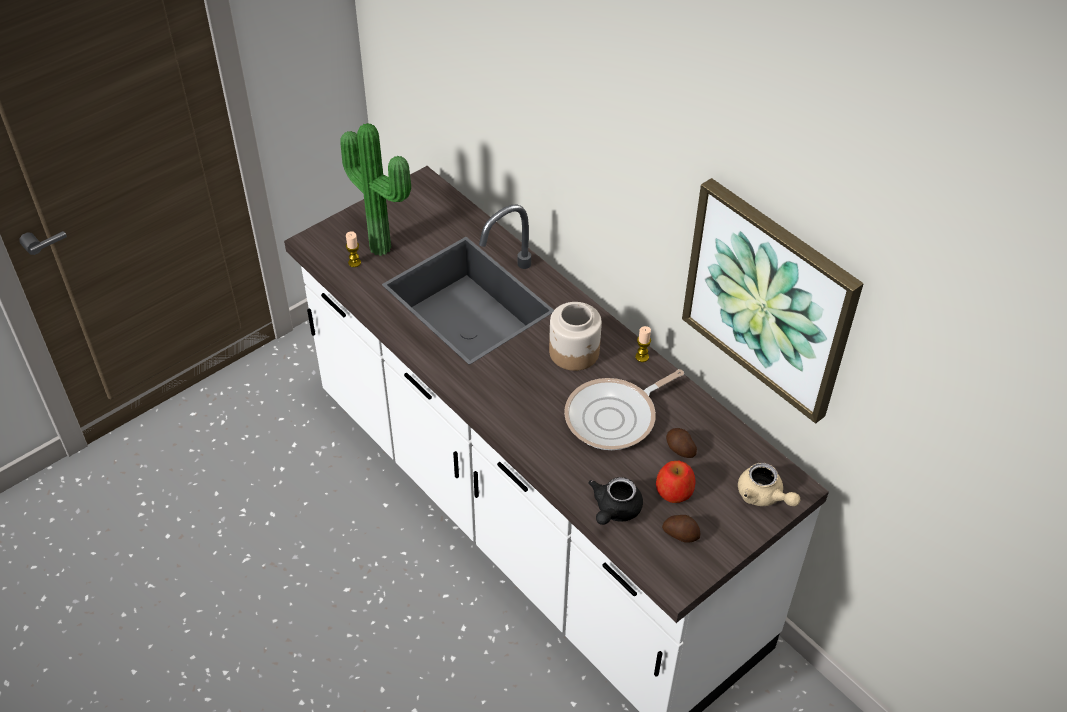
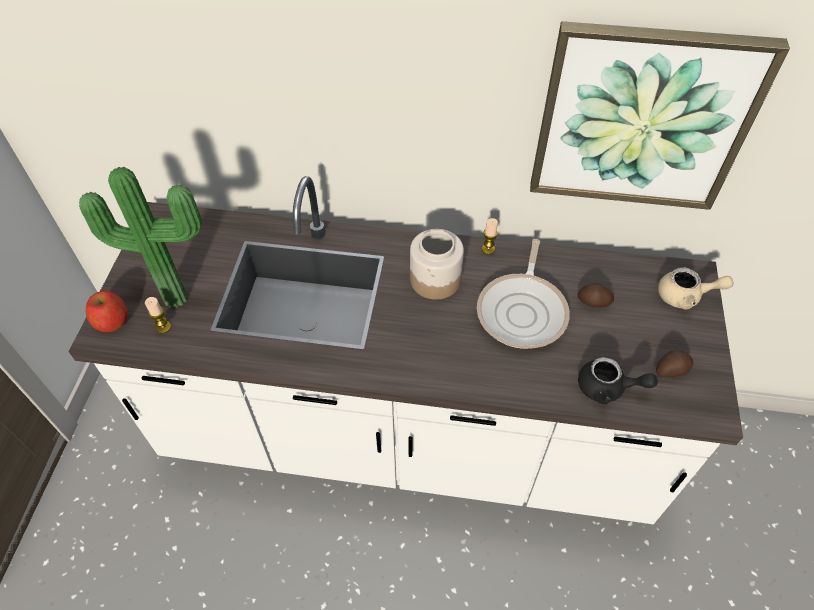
camera: 40 degrees left, 5 degrees up
black teapot [588,477,643,525] -> black teapot turned 60 degrees counterclockwise [578,357,658,404]
apple [656,461,695,503] -> apple moved to [86,291,128,332]

